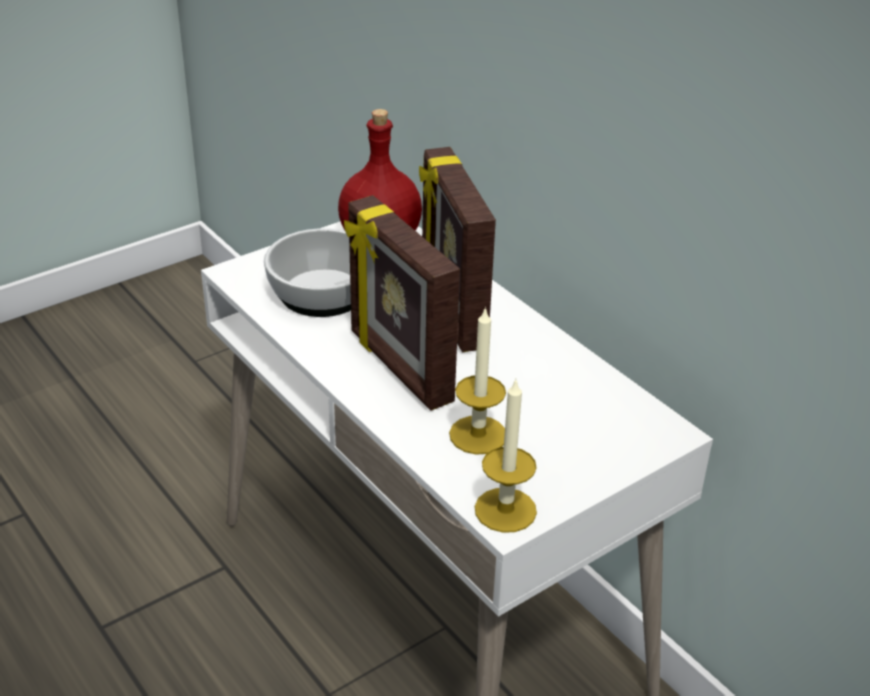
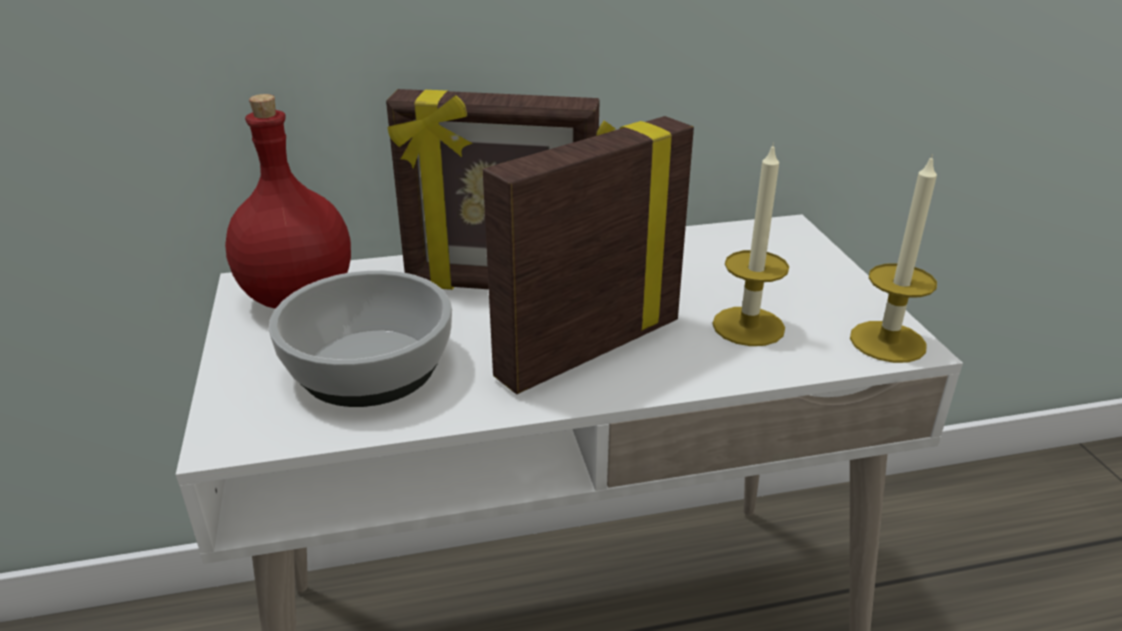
camera: 65 degrees left, 5 degrees down
picture frame [344,195,460,411] -> picture frame turned 150 degrees clockwise [483,116,694,394]

